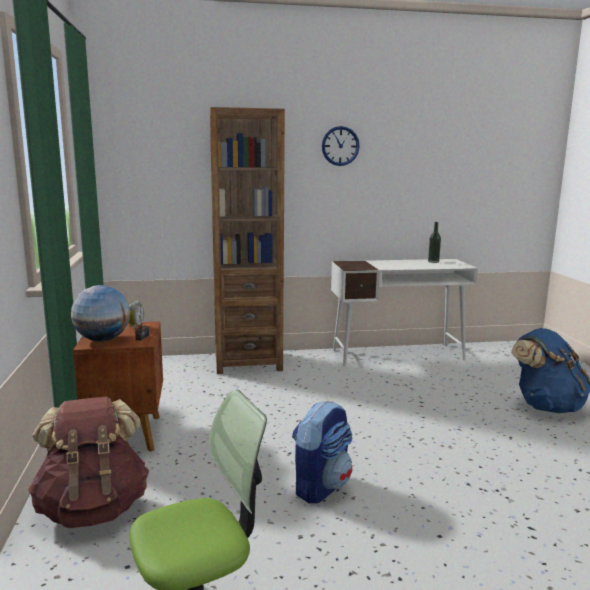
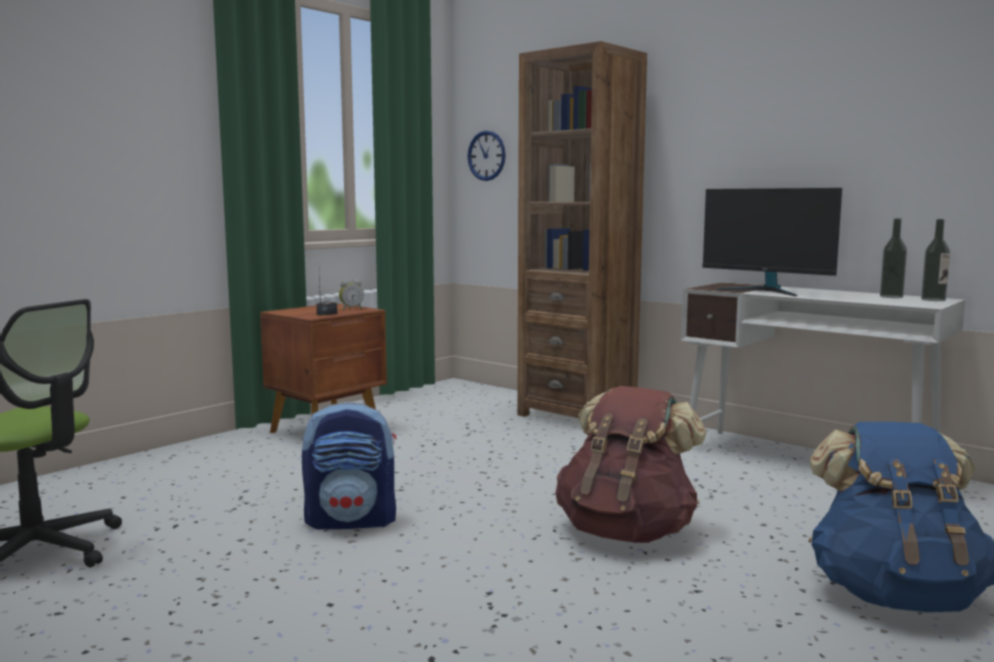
camera: 50 degrees right, 5 degrees down
brown backpack [28,396,149,528] -> brown backpack moved to [555,386,706,543]
globe [71,285,130,341] -> none
wall clock [322,126,360,166] -> wall clock moved to [468,131,506,181]
none -> monitor [702,188,842,296]
none -> bottle [921,219,950,301]

